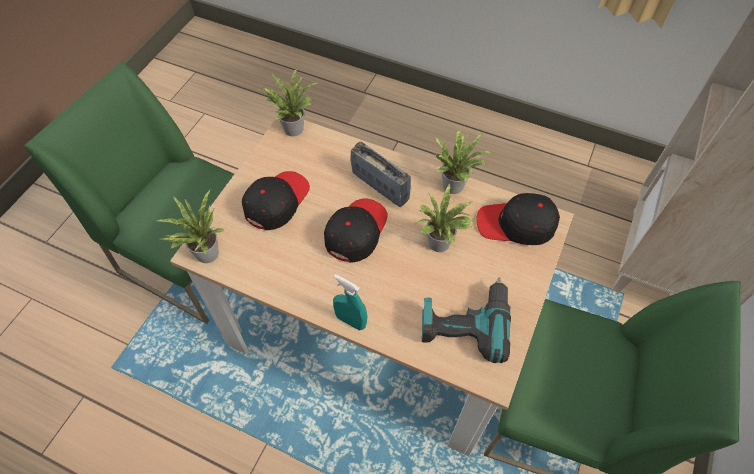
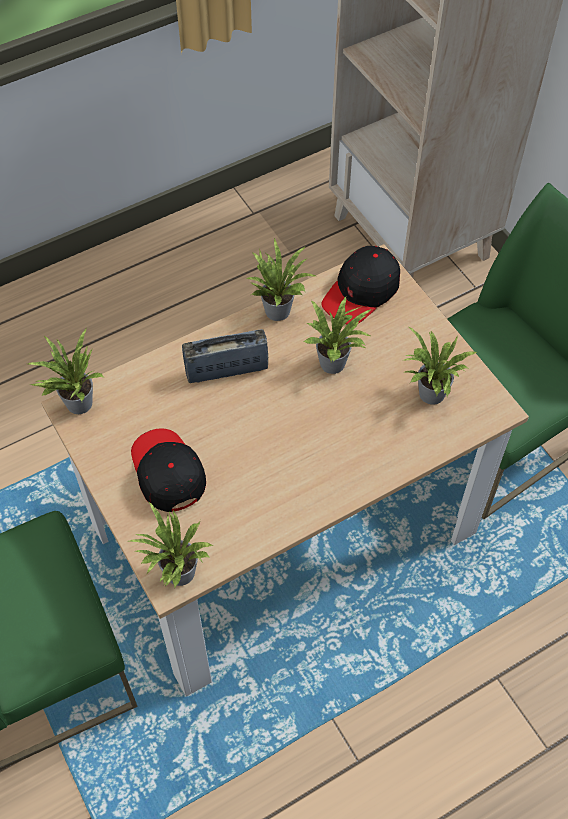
camera: 55 degrees left, 0 degrees up
black cap [324,199,388,263] -> none
turquoise spray bottle [333,274,367,330] -> none
power drill [422,277,511,363] -> potted plant [402,327,478,405]

